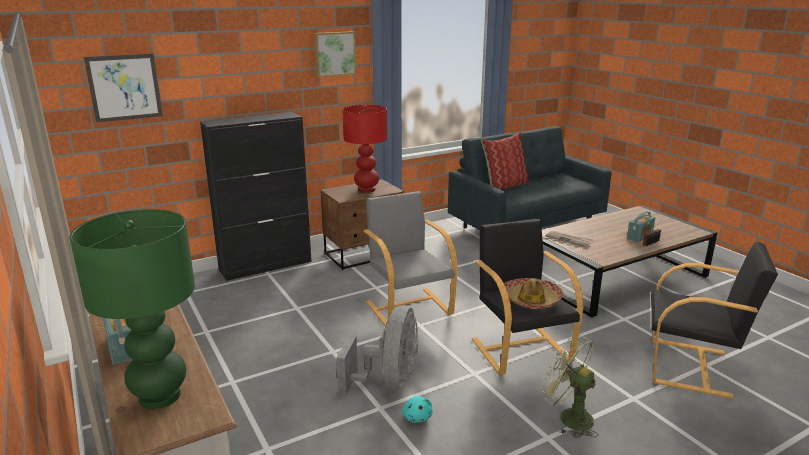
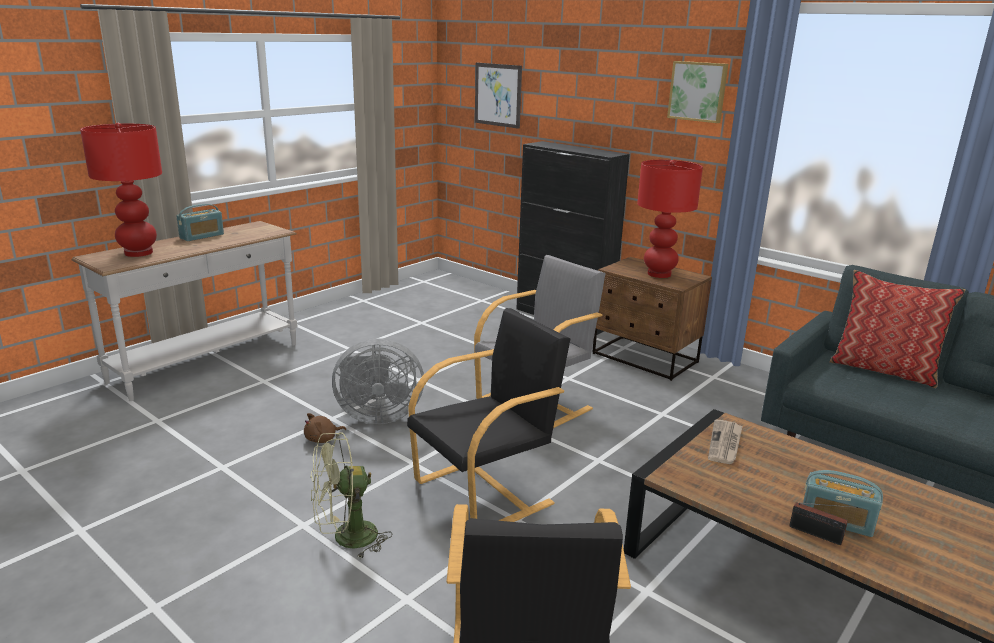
camera: 70 degrees right, 0 degrees up
green table lamp [69,209,195,409] -> red table lamp [80,123,162,257]
turquoise plush toy [402,396,433,422] -> brown plush toy [304,413,346,443]
hat [504,278,564,309] -> none
green fan [541,335,598,438] -> green fan turned 135 degrees counterclockwise [311,432,393,559]

